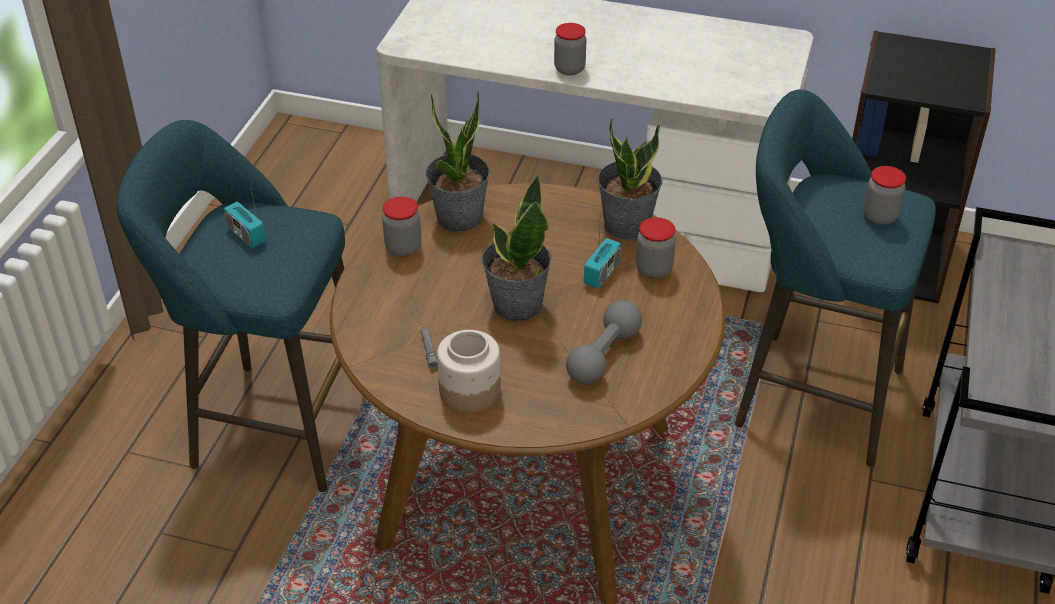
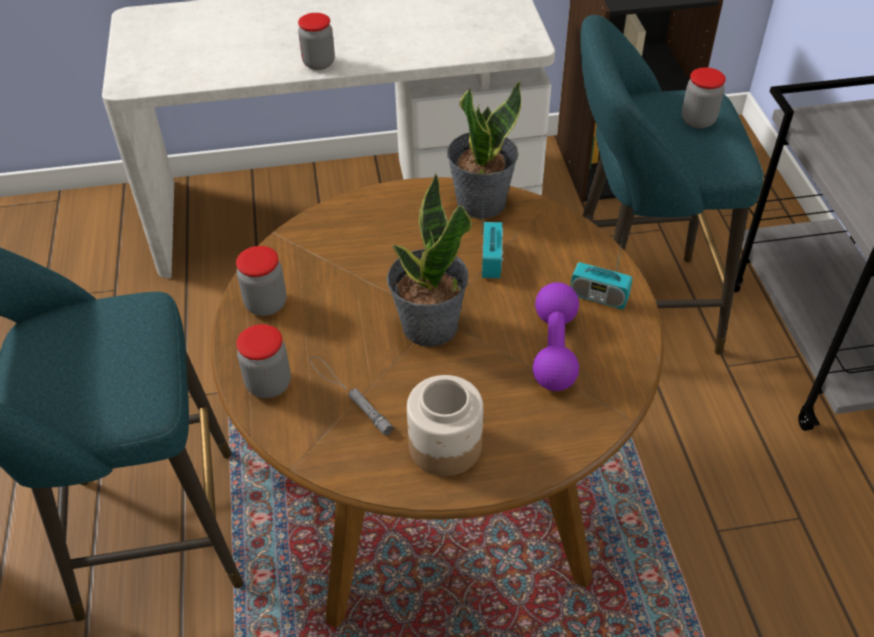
camera: 25 degrees left, 5 degrees up
radio [224,182,266,248] -> radio moved to [571,230,633,309]
potted plant [425,91,490,232] -> none
grey dumbbell [566,300,642,385] -> purple dumbbell [533,282,579,391]
jar [636,217,676,279] -> jar moved to [236,324,291,398]

